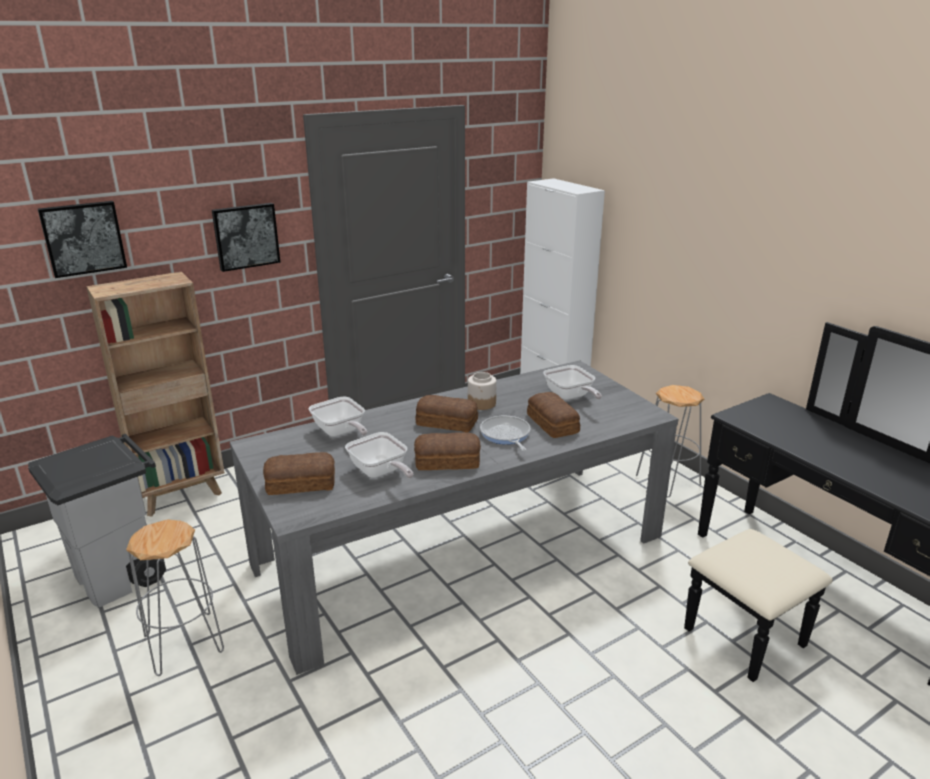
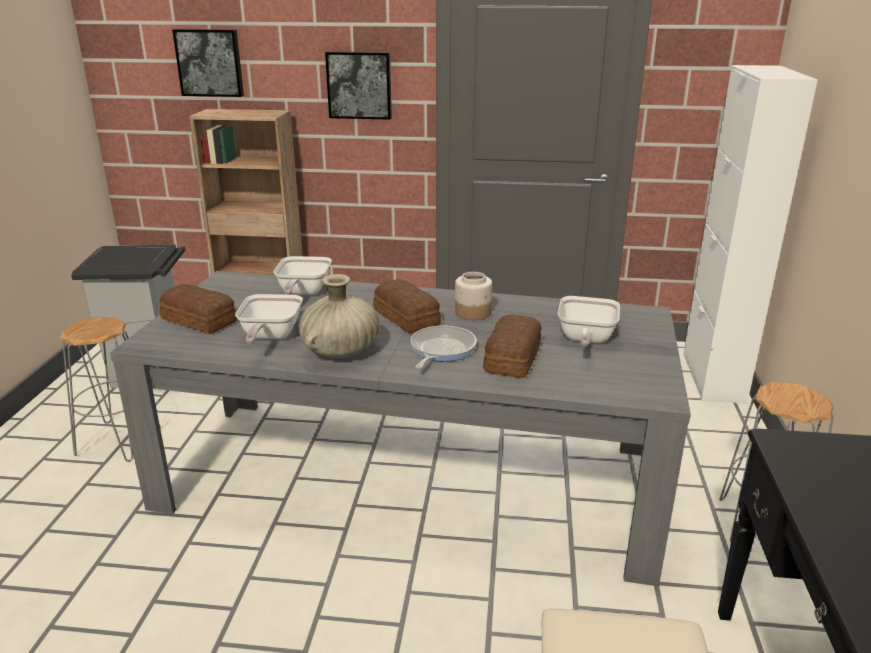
camera: 40 degrees right, 0 degrees up
bread [414,433,481,470] -> beige vase [299,274,379,358]

